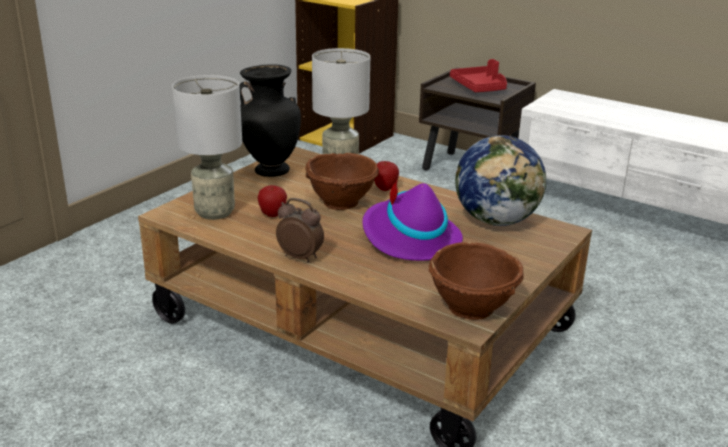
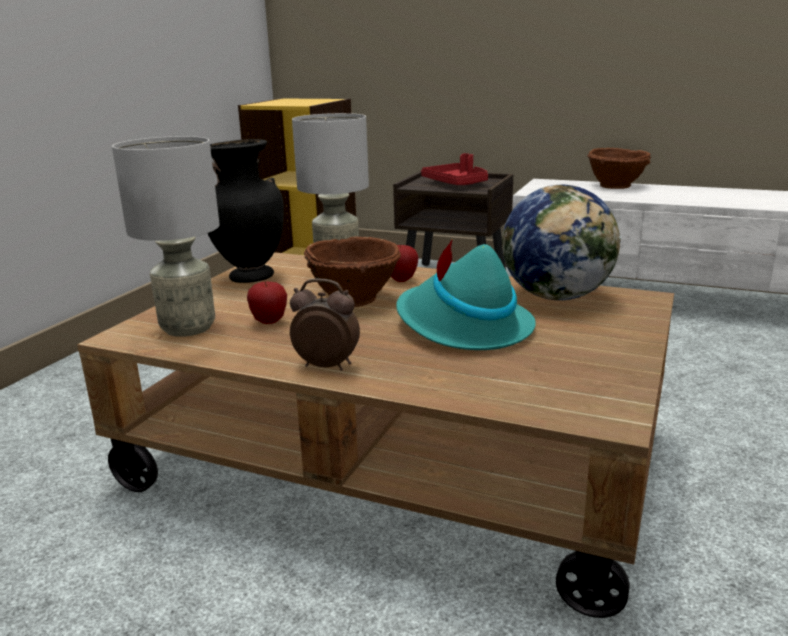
camera: 10 degrees left, 5 degrees down
purple hat [363,179,463,261] -> turquoise hat [396,239,536,350]
brown bowl [429,242,524,320] -> brown bowl moved to [588,148,651,189]

